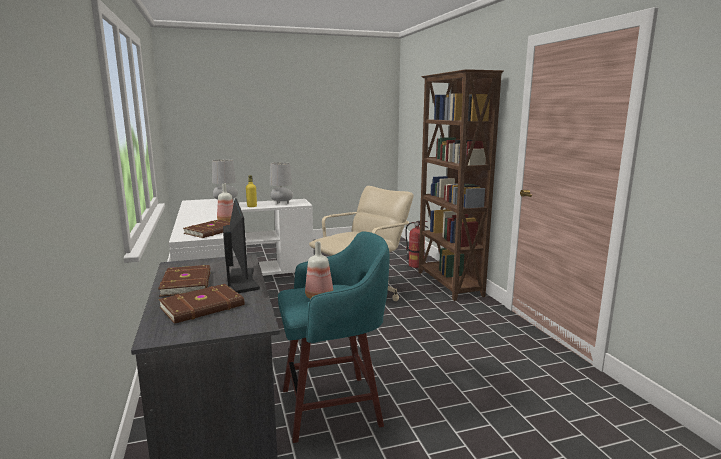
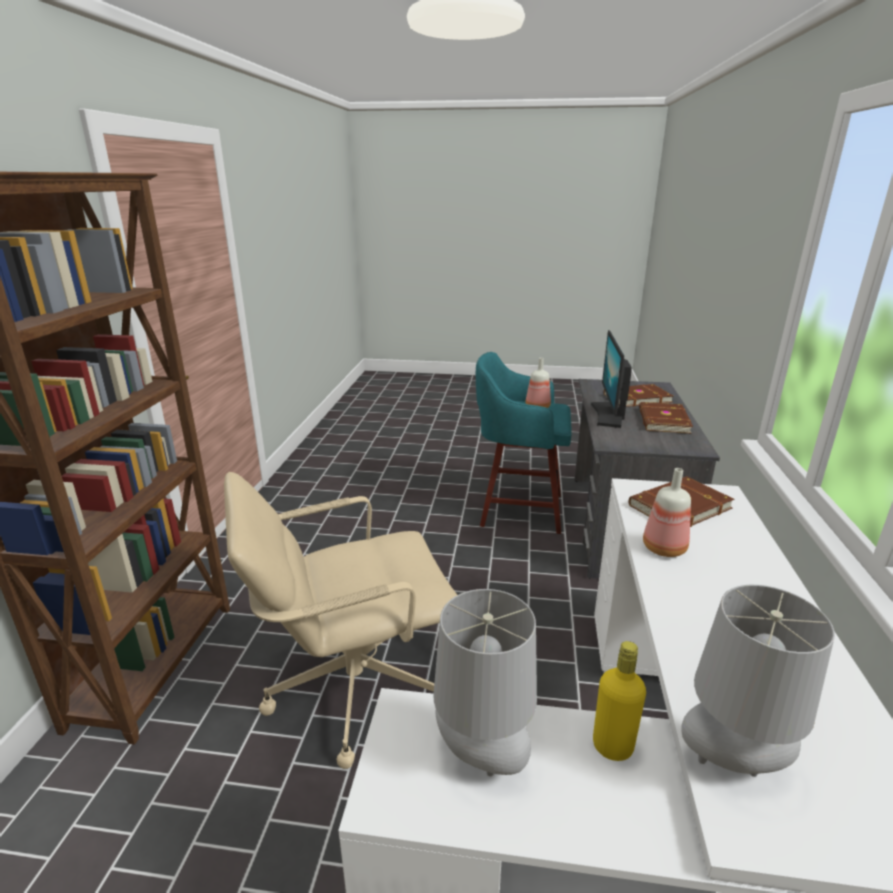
camera: 155 degrees left, 10 degrees up
fire extinguisher [405,221,428,268] -> none

